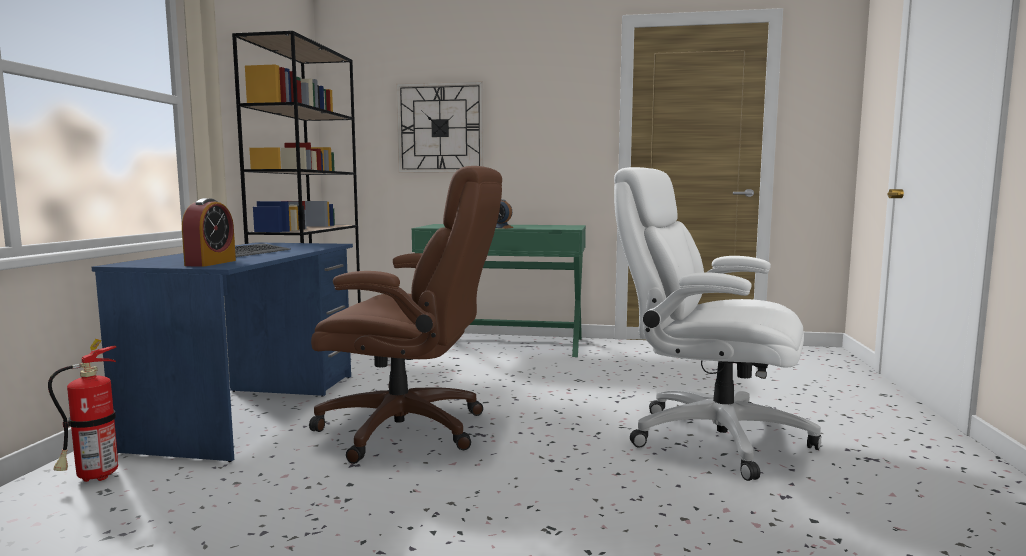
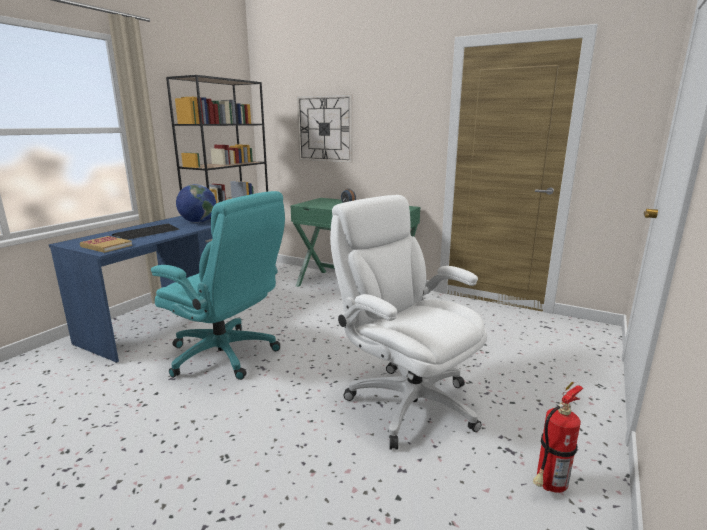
camera: 20 degrees right, 10 degrees up
fire extinguisher [48,339,118,482] -> fire extinguisher moved to [533,382,583,493]
alarm clock [182,198,236,267] -> book [80,236,132,253]
brown office chair [309,166,502,464] -> turquoise office chair [151,191,285,380]
none -> globe [176,184,216,223]

